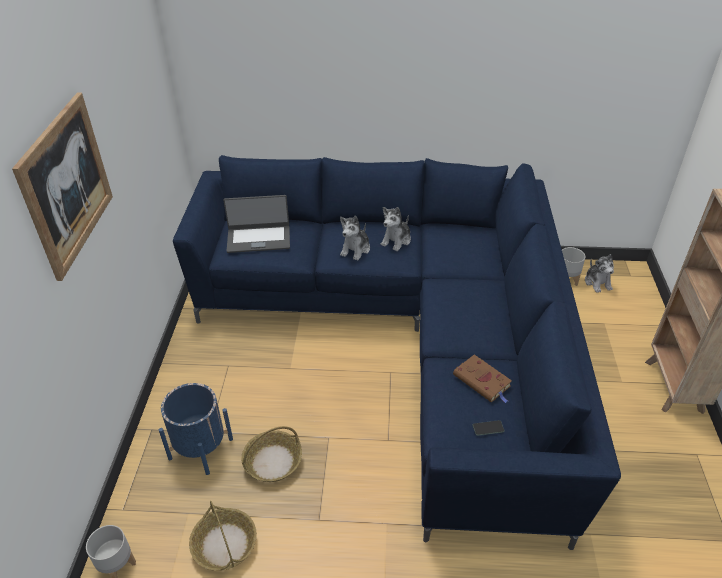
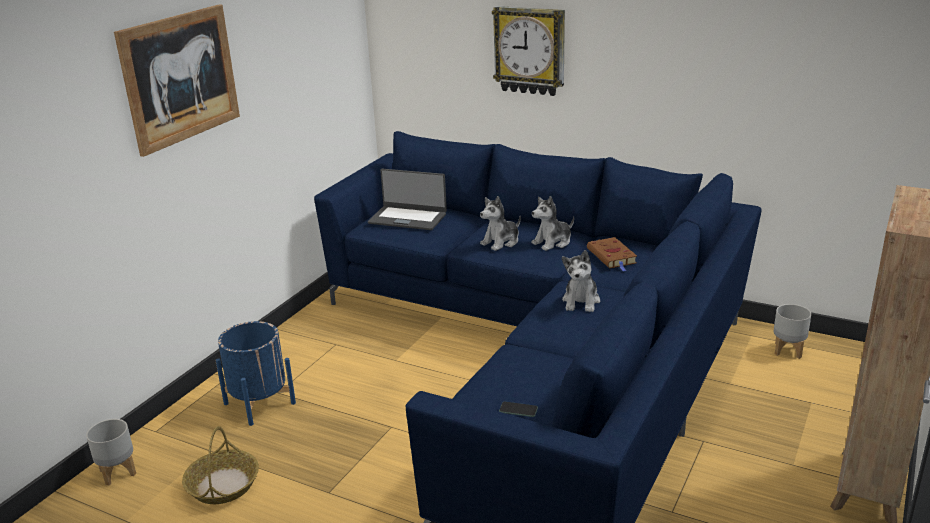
camera: 25 degrees right, 15 degrees down
basket [241,426,302,482] -> none
brown book [453,355,512,403] -> brown book moved to [587,237,637,271]
plush toy [585,254,614,293] -> plush toy moved to [562,250,600,312]
none -> wall clock [492,6,565,96]

